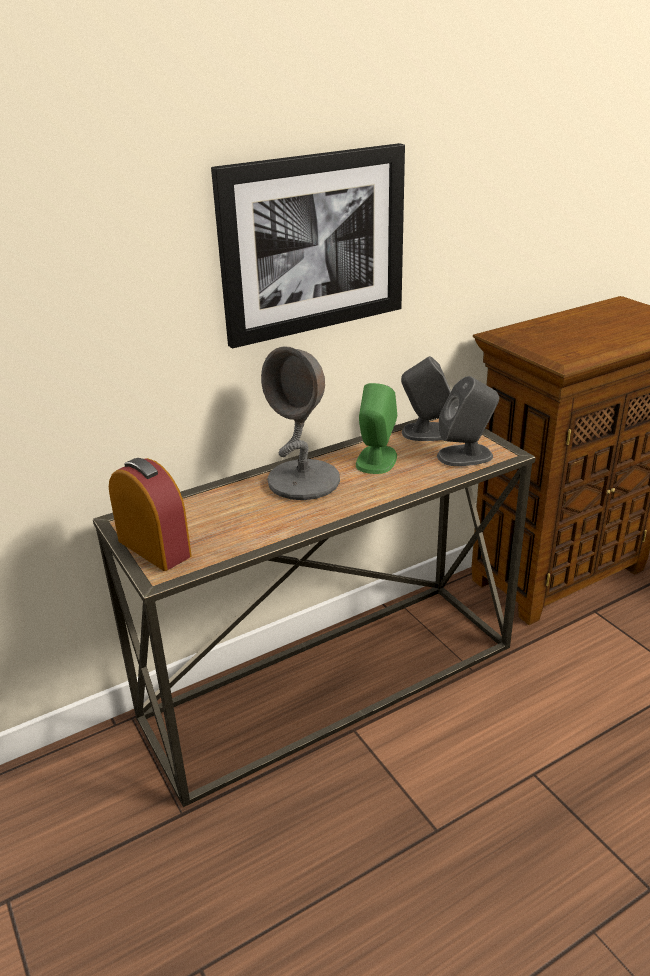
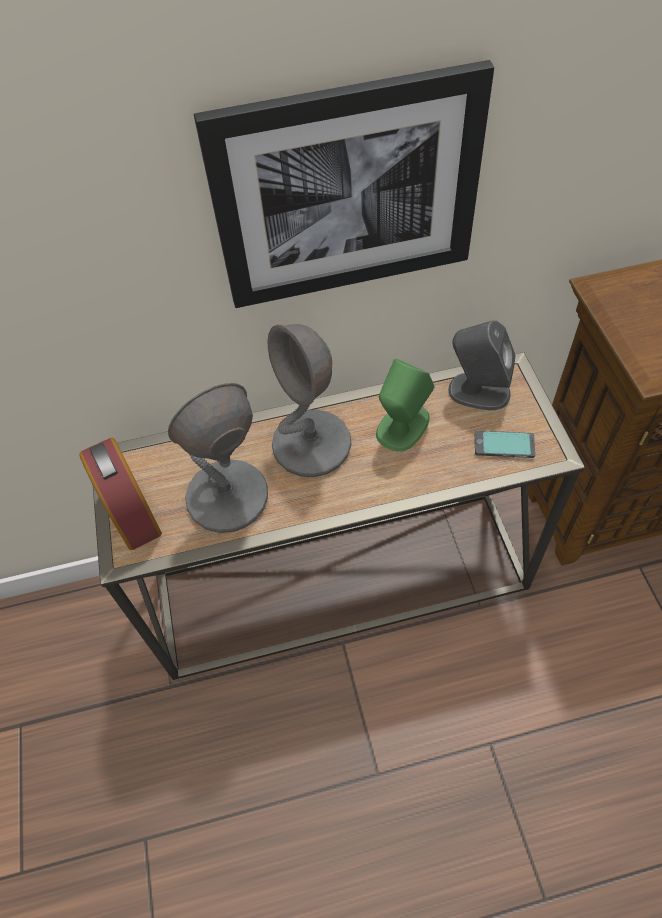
camera: 20 degrees right, 25 degrees up
grey speaker [437,376,499,466] -> phone [475,430,536,458]
none -> grey table lamp [168,383,268,533]

